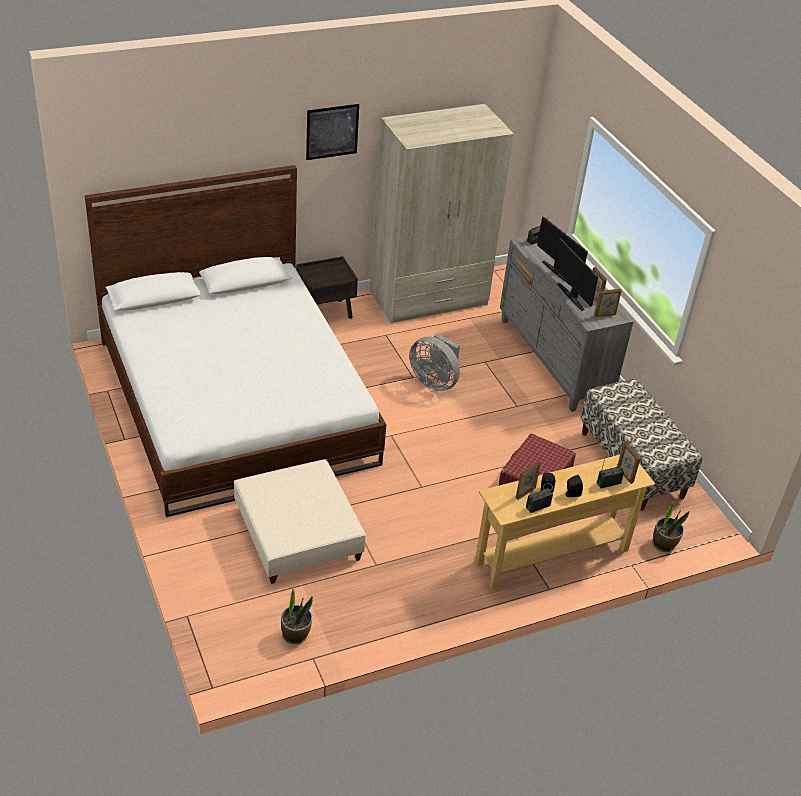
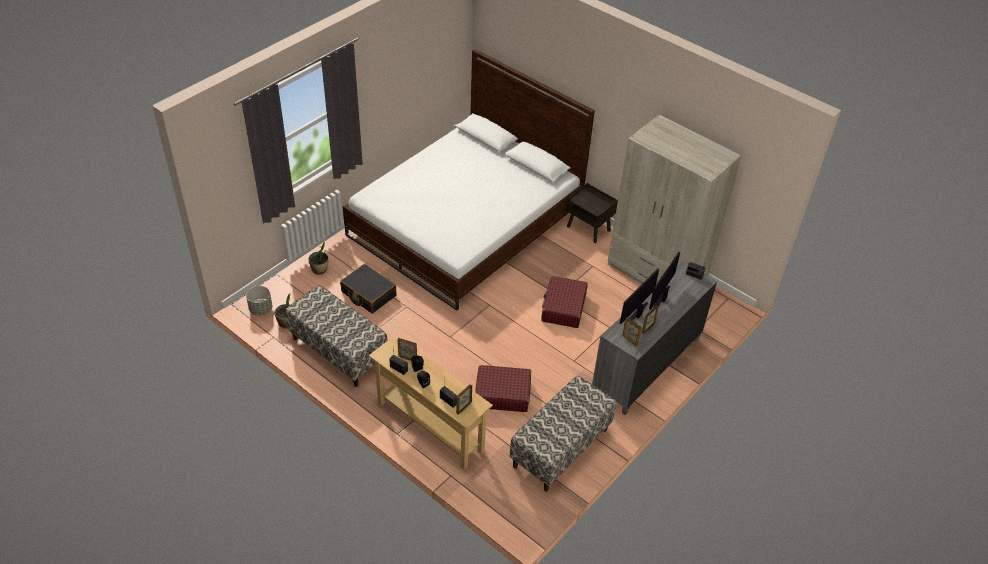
camera: 65 degrees right, 5 degrees up
beige ottoman [234,459,366,584] -> black suitcase [340,264,396,314]
picture [306,104,359,160] -> none
grey fan [409,333,460,391] -> red suitcase [541,276,588,328]
potted plant [652,500,690,552] -> potted plant moved to [308,242,328,275]
none -> grey planter [246,286,272,316]
none -> bench [285,285,388,387]

